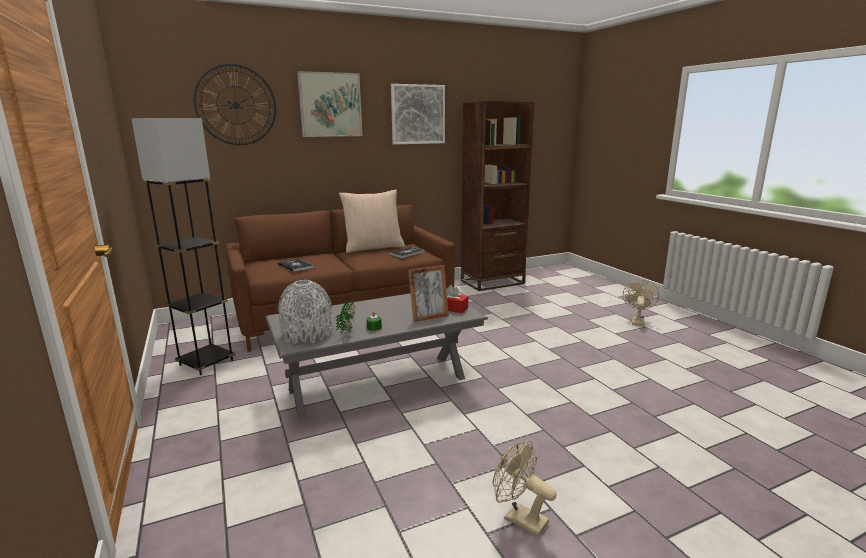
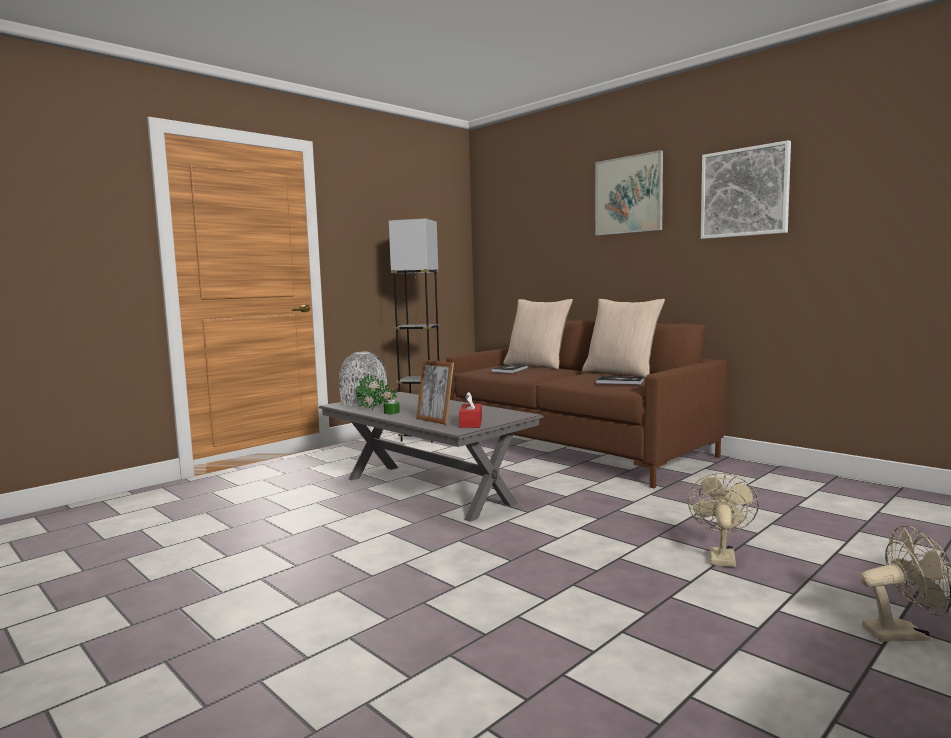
camera: 70 degrees right, 10 degrees down
wall clock [193,64,276,145] -> none
brown bookcase [461,101,534,291] -> none
beige fan [493,440,557,537] -> beige fan moved to [688,473,759,567]
none -> beige pillow [503,299,573,370]

